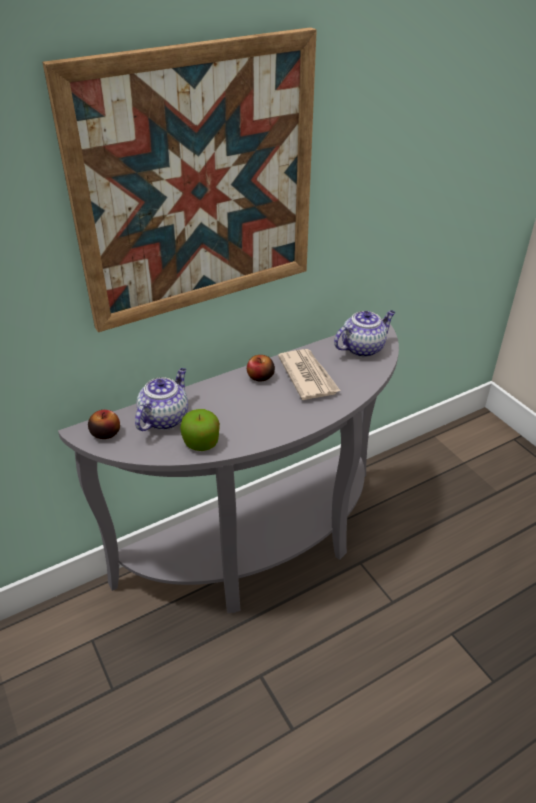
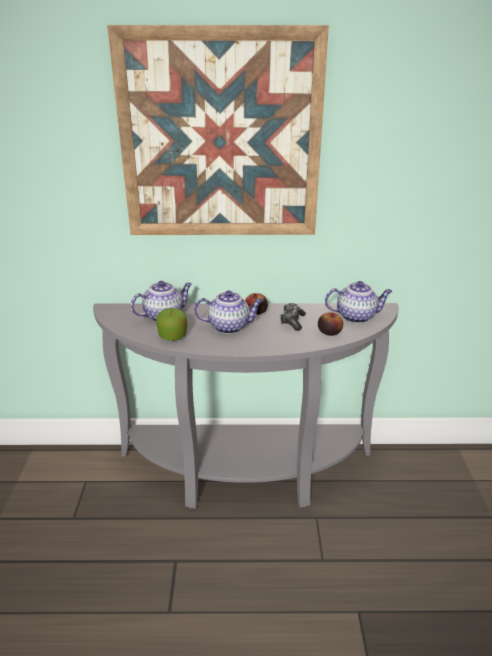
camera: 30 degrees right, 10 degrees down
apple [88,410,120,439] -> apple moved to [318,312,343,336]
newspaper [278,349,340,400] -> game controller [280,303,306,331]
none -> teapot [194,290,263,334]

